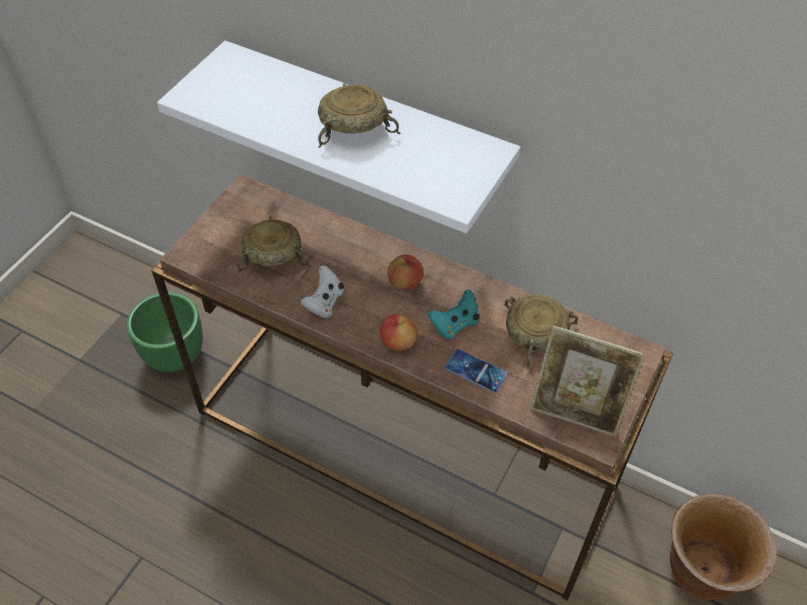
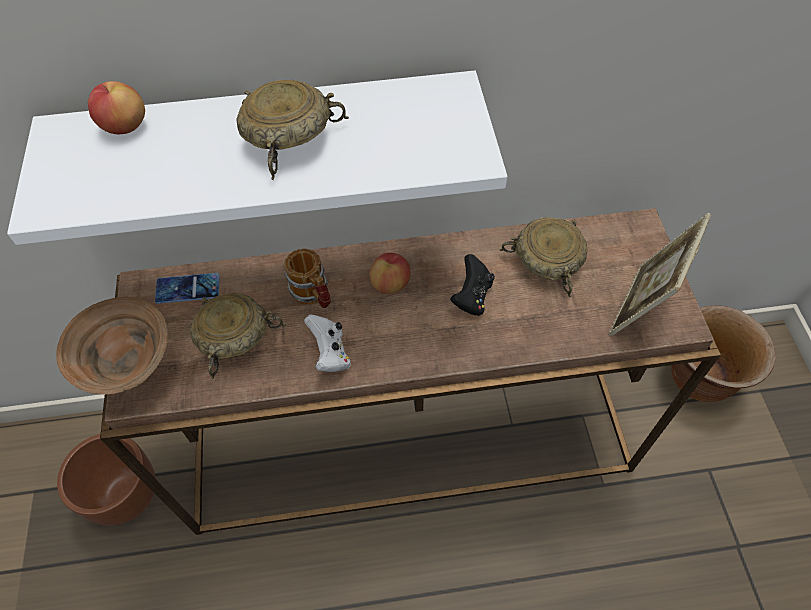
camera: 35 degrees left, 5 degrees up
green planter [127,292,203,372] -> brown planter [57,434,156,526]
apple [380,314,417,351] -> apple moved to [88,81,145,134]
turquoise game controller [428,289,479,340] -> black game controller [450,254,495,316]
phone [445,349,507,393] -> phone moved to [155,273,220,304]
picture frame [530,325,645,437] -> picture frame turned 135 degrees clockwise [609,212,711,336]
none -> brown bowl [56,297,168,395]
none -> mug [284,249,331,308]

